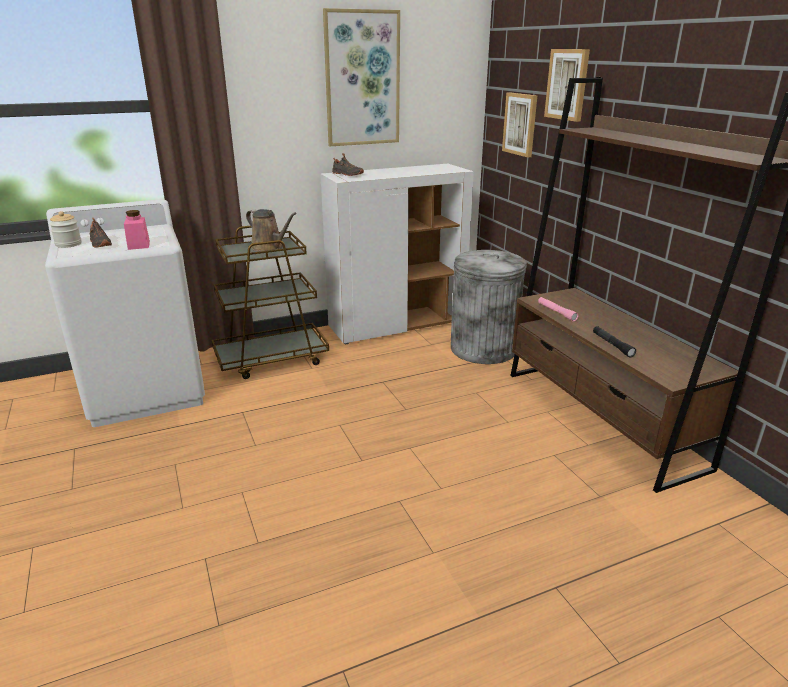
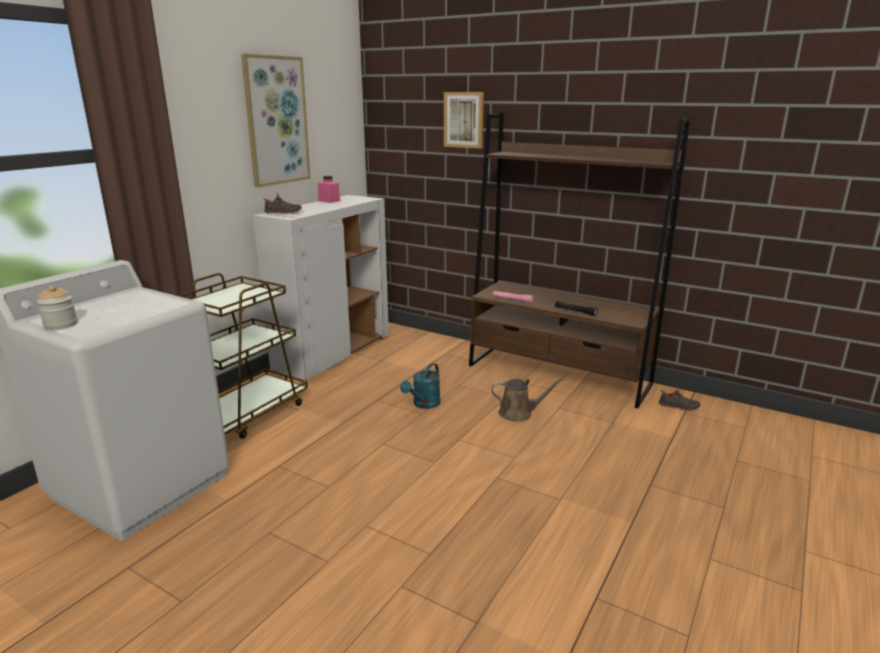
camera: 35 degrees left, 5 degrees down
black shoe [90,218,112,248] -> black shoe moved to [659,387,701,411]
pink jar [124,210,150,250] -> pink jar moved to [318,176,340,203]
brown watering can [246,209,297,252] -> brown watering can moved to [491,377,565,422]
grey trash can [451,250,527,364] -> none
picture [502,92,537,157] -> none
none -> turquoise watering can [400,363,441,409]

